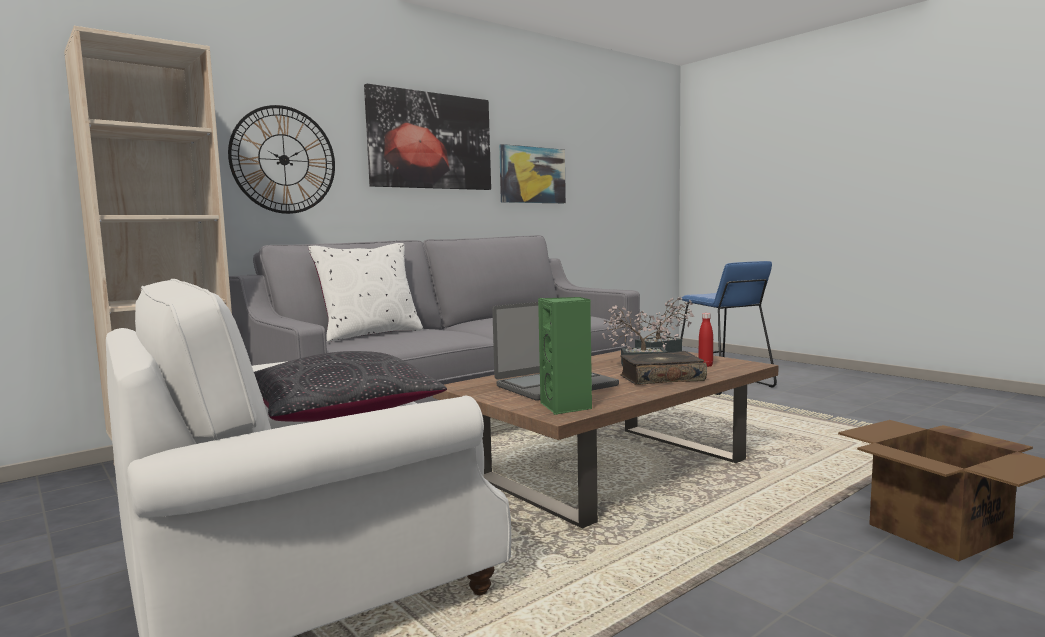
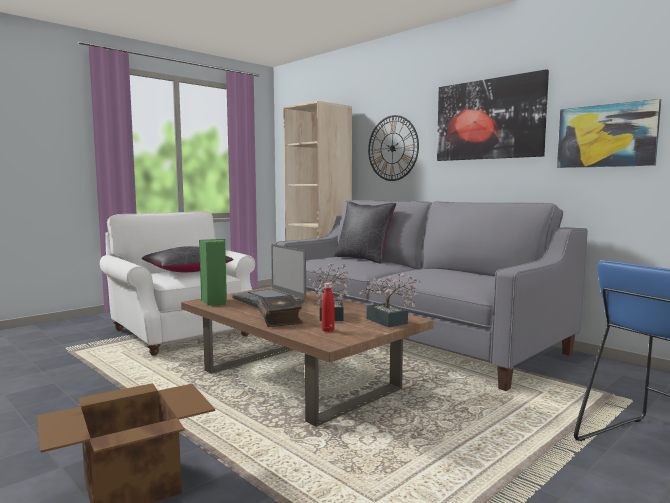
camera: 85 degrees right, 0 degrees up
white pillow [308,243,423,342] -> black pillow [334,202,396,264]

